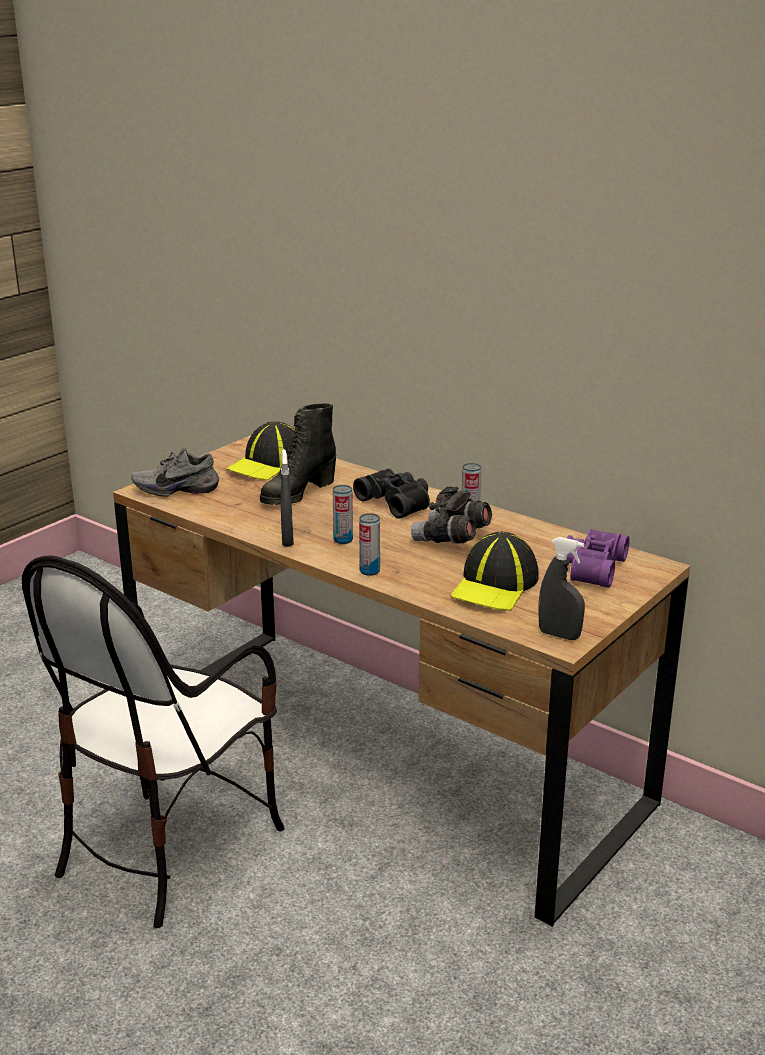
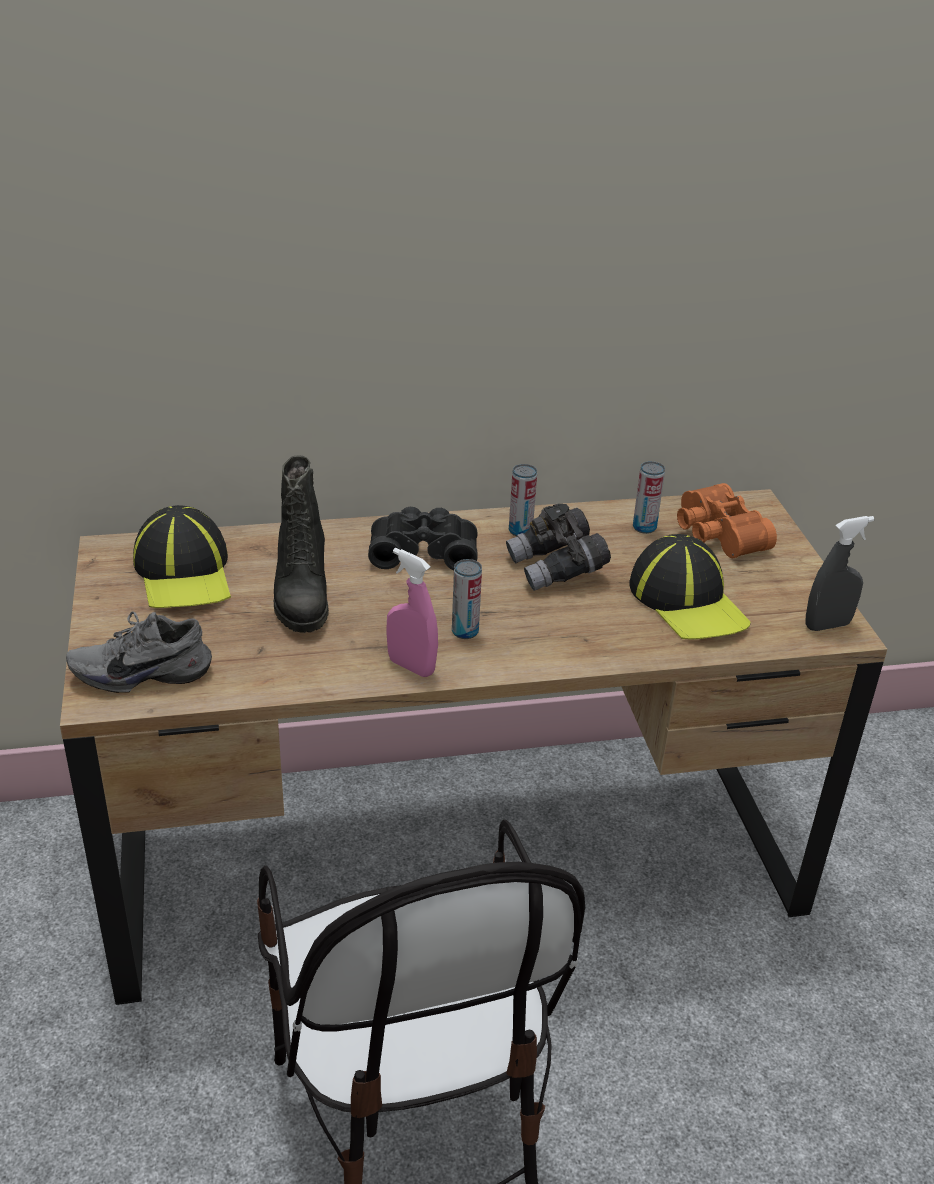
camera: 50 degrees left, 10 degrees up
grey shoe [131,447,219,496] -> grey shoe turned 45 degrees clockwise [66,611,212,693]
grey spray bottle [281,449,294,547] -> pink spray bottle [386,548,438,677]
can [359,513,380,576] -> can moved to [633,461,665,534]
purple binoculars [567,529,630,588] -> orange binoculars [677,483,777,558]

